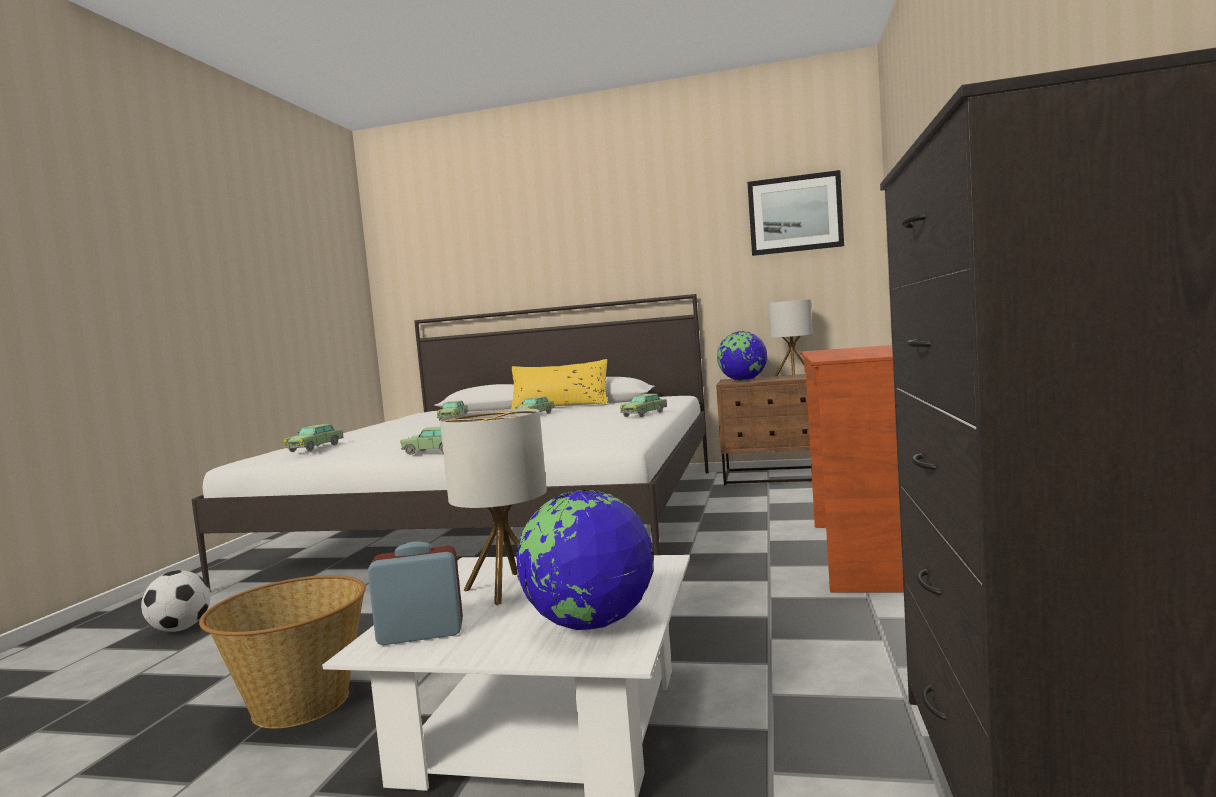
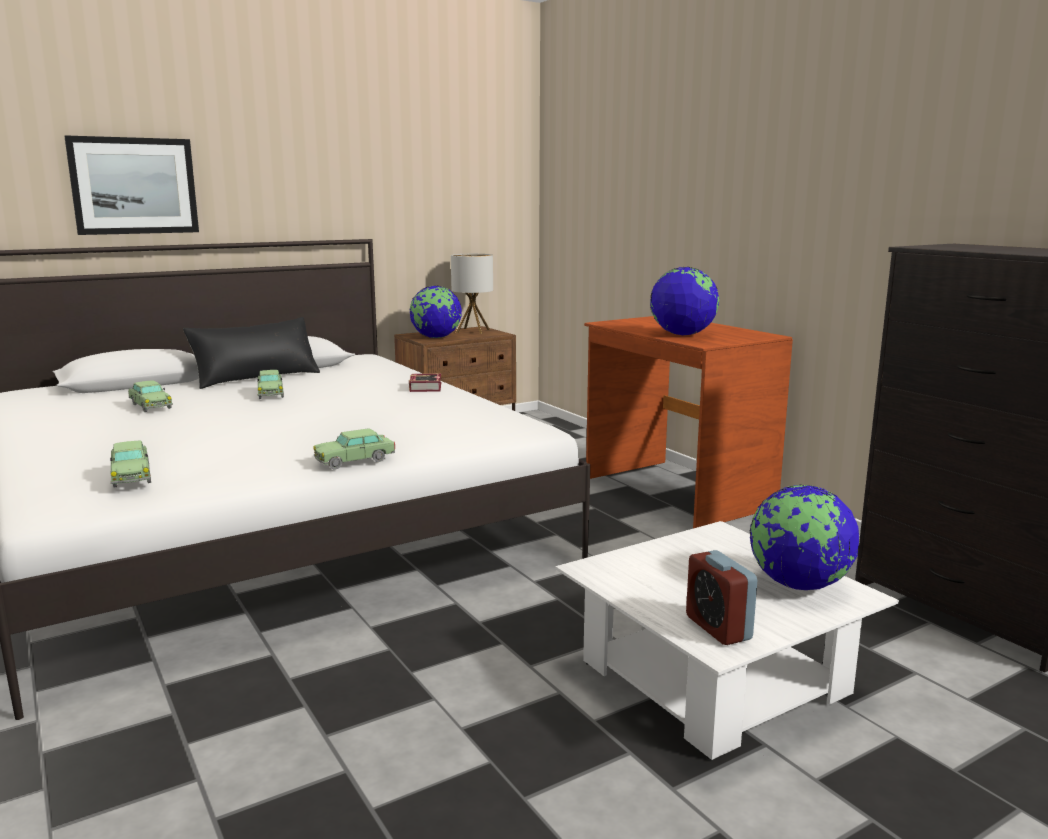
camera: 45 degrees left, 10 degrees up
football [141,570,210,632] -> none
basket [199,575,366,729] -> none
alarm clock [368,541,463,645] -> alarm clock turned 60 degrees counterclockwise [686,550,757,645]
table lamp [440,409,547,605] -> none
yellow pillow [511,359,609,409] -> black pillow [183,317,320,389]
toy car [620,394,667,417] -> book [409,373,441,392]
picture [747,170,844,256] -> picture moved to [64,135,199,235]
none -> globe [650,267,719,335]

